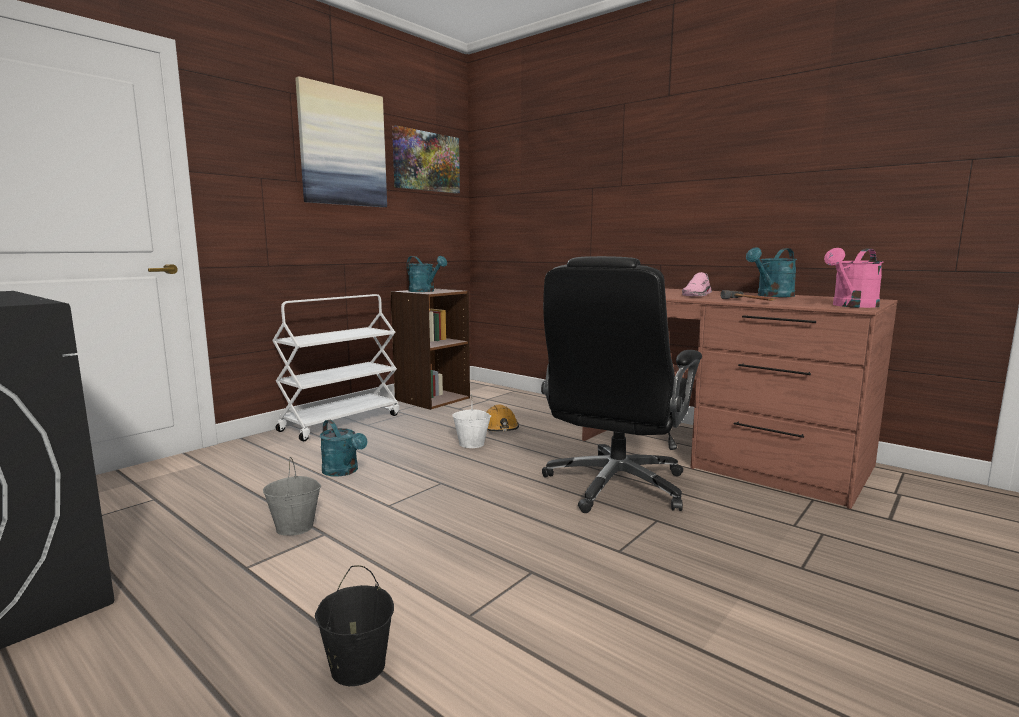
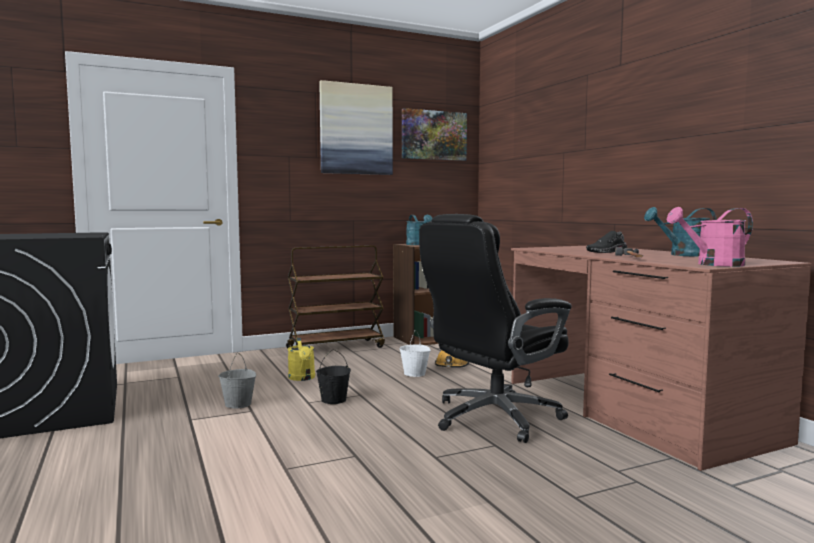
camera: 25 degrees right, 5 degrees down
white cart [272,294,399,441] -> brown cart [286,245,385,348]
black bucket [315,565,394,686] -> black bucket moved to [316,350,351,404]
turquoise watering can [320,420,367,477] -> yellow watering can [288,338,315,381]
pink shoe [682,272,712,296] -> black shoe [586,231,627,253]

